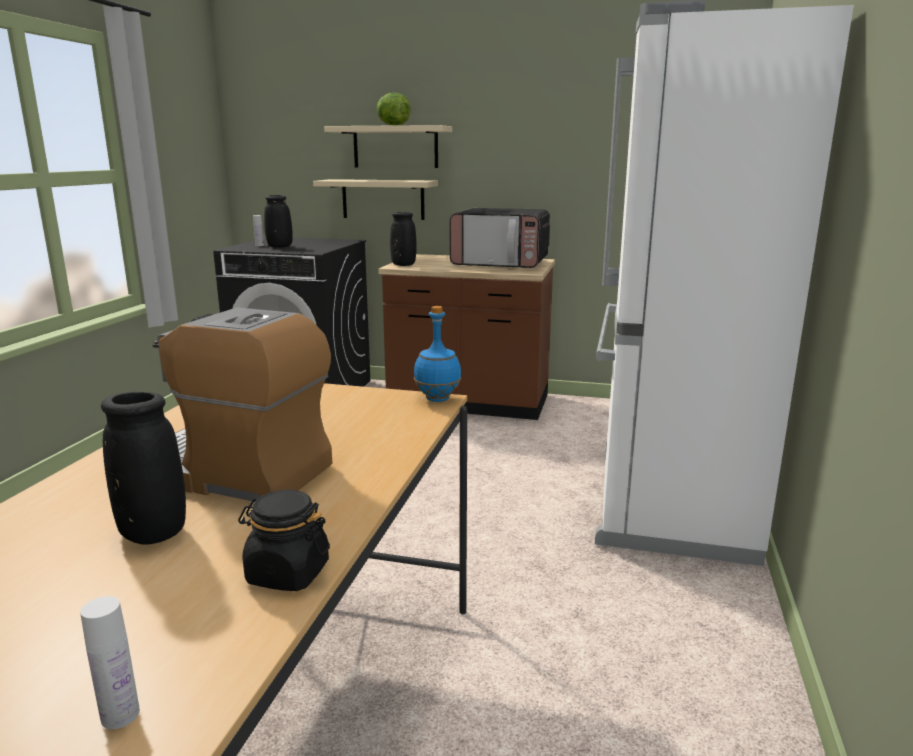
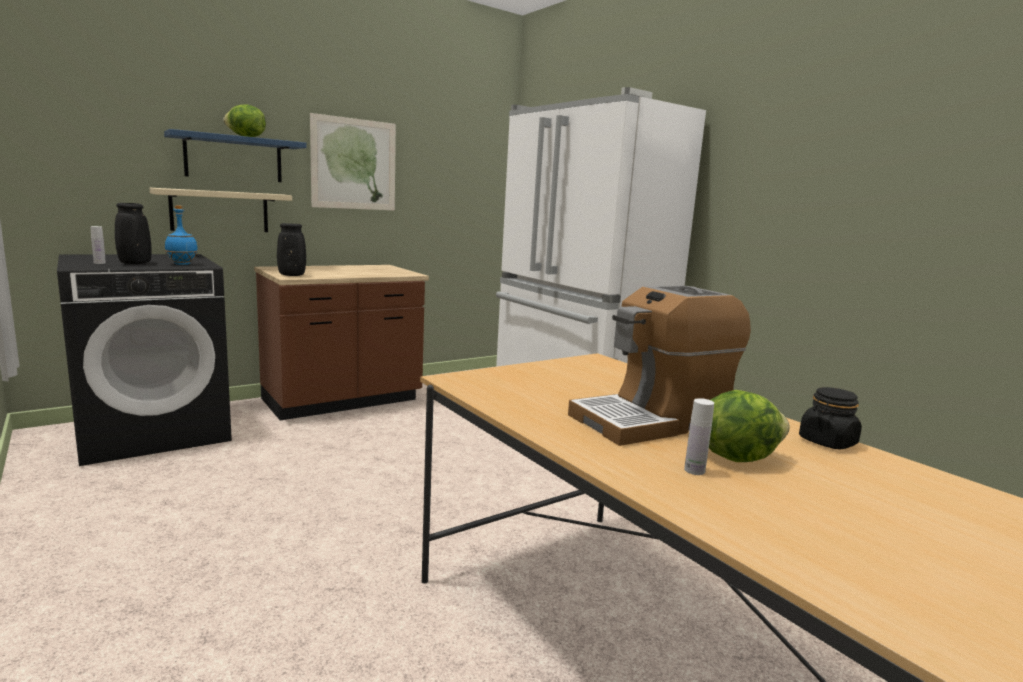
camera: 50 degrees left, 5 degrees down
white bottle [80,596,140,729] -> white bottle moved to [684,398,714,475]
black vase [101,392,186,545] -> lettuce [709,390,790,462]
beige shelf [324,125,452,168] -> blue shelf [164,129,307,182]
blue bottle [414,306,461,402] -> blue bottle moved to [165,205,198,265]
microwave [450,208,550,268] -> none
none -> picture [310,113,396,210]

